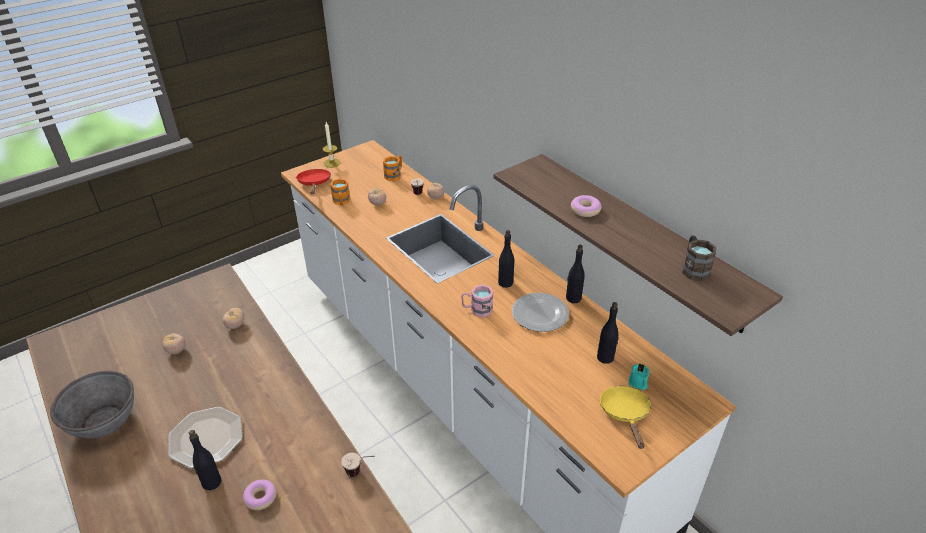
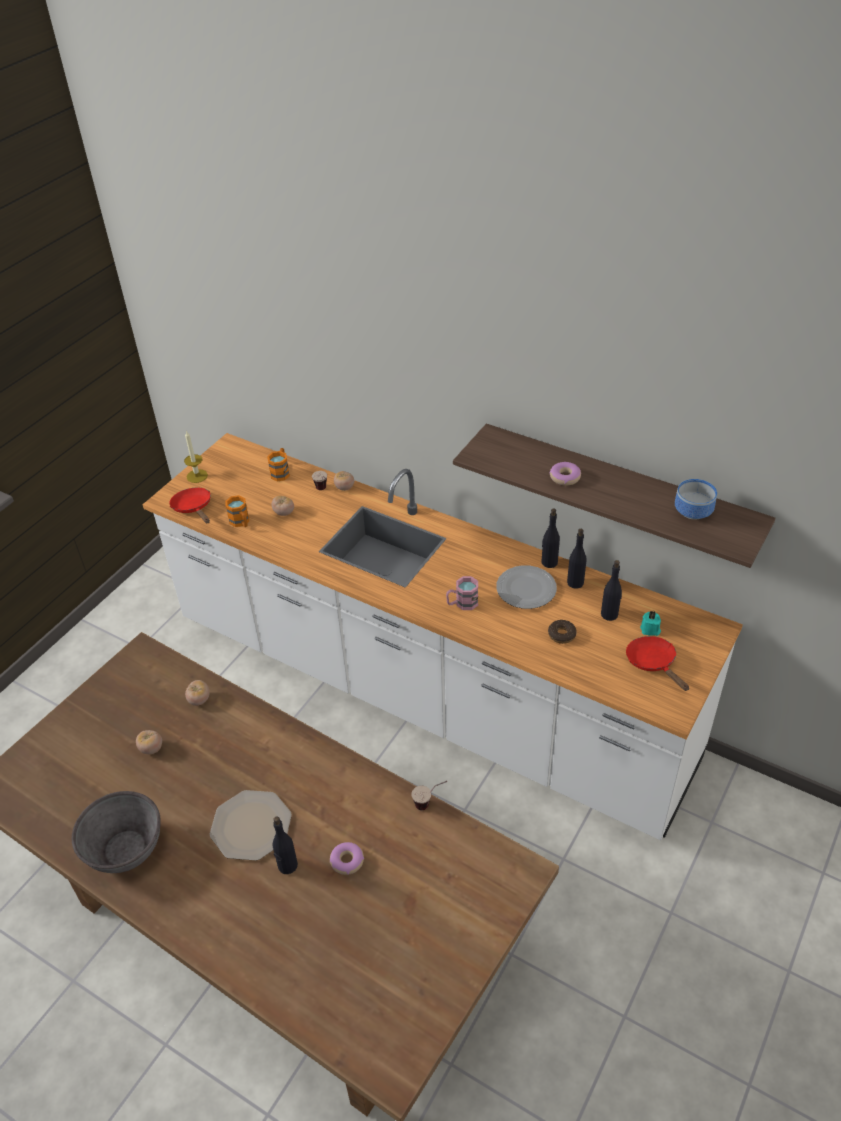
camera: 20 degrees left, 5 degrees up
black bottle [498,230,514,288] -> black bottle moved to [567,529,587,589]
yellow frying pan [600,386,651,449] -> red frying pan [626,636,689,691]
brown mug [682,235,716,281] -> bowl [675,479,717,520]
none -> donut [548,620,577,644]

